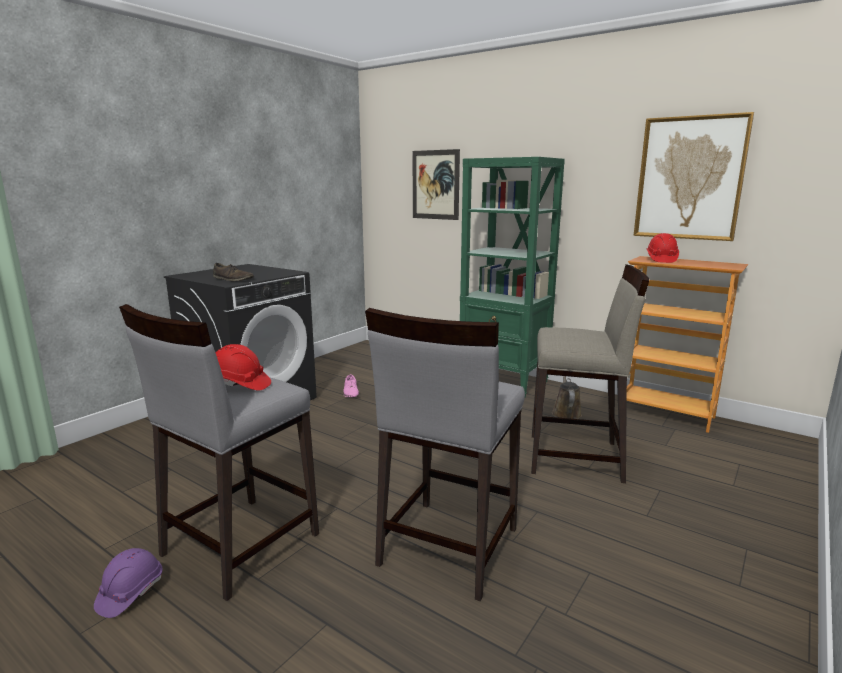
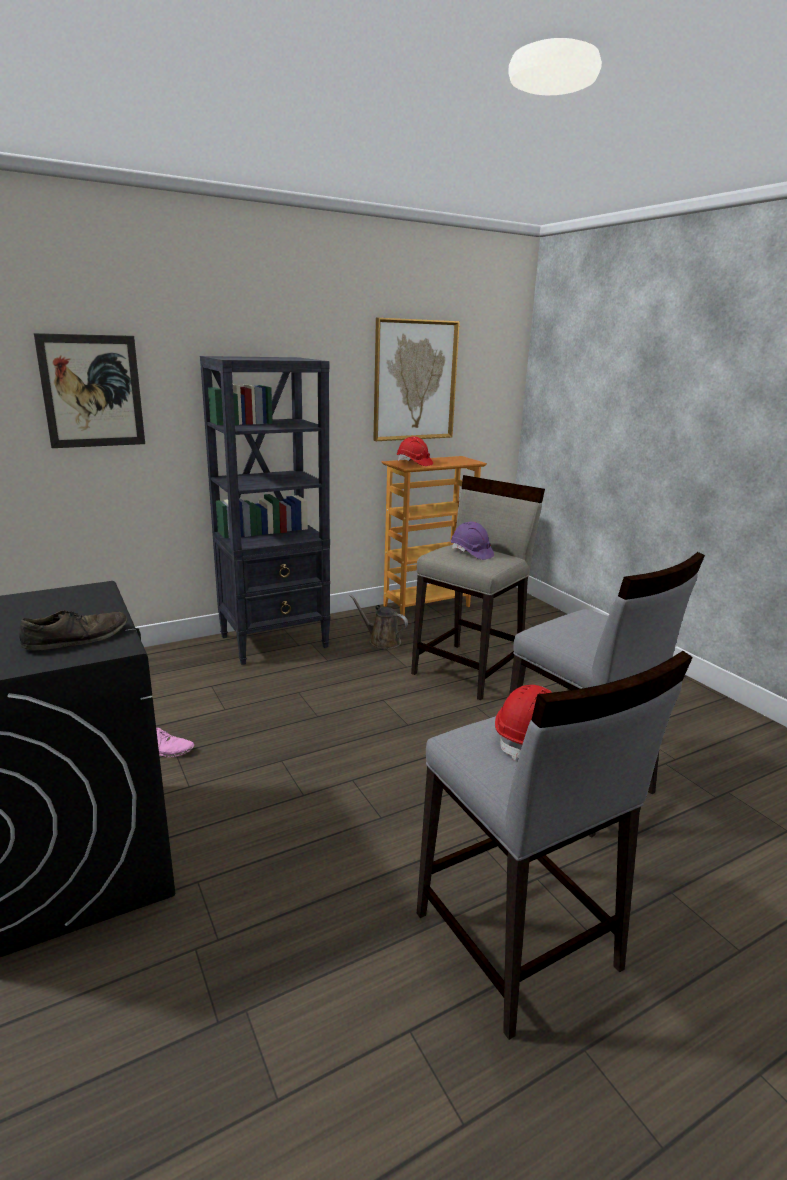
camera: 65 degrees left, 5 degrees up
purple hard hat [94,548,163,618] -> purple hard hat moved to [451,522,494,560]
green bookcase [460,157,565,398] -> black bookcase [200,356,331,665]

